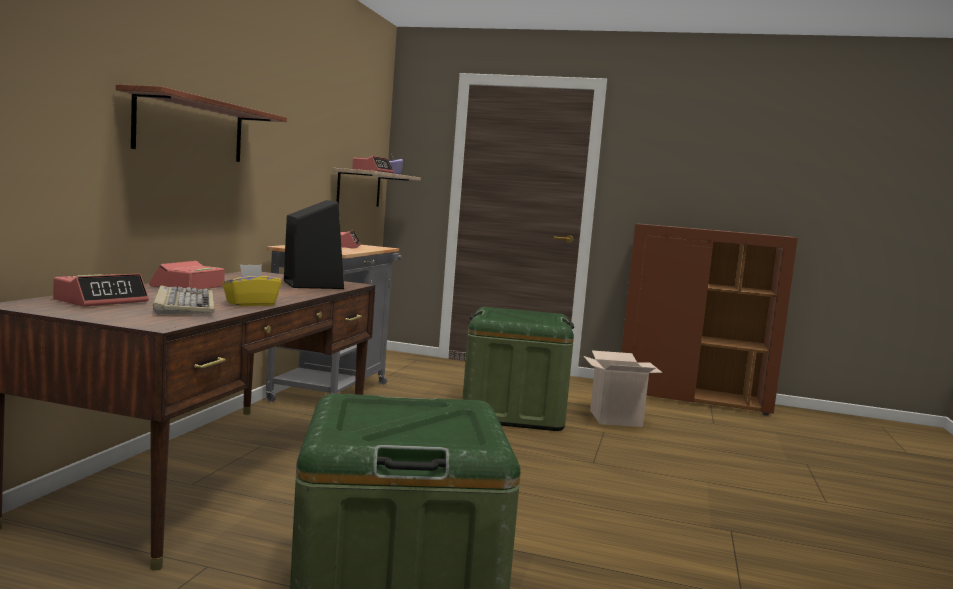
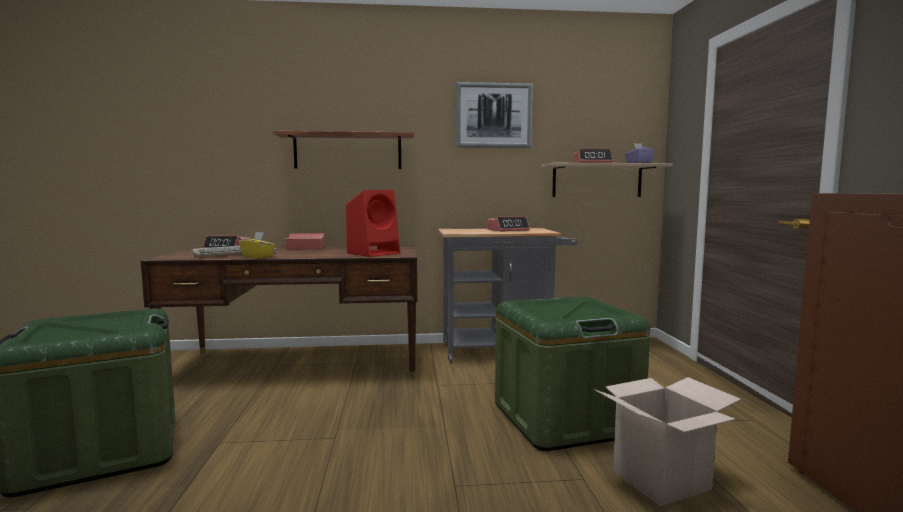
camera: 70 degrees right, 0 degrees up
black speaker [284,200,344,289] -> red speaker [346,190,400,257]
none -> picture [456,82,533,148]

